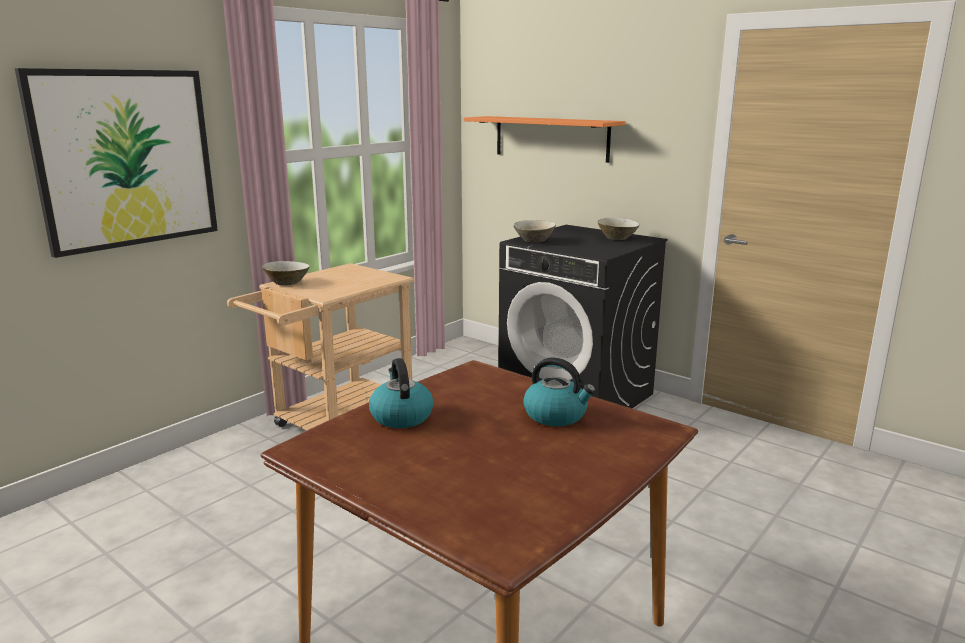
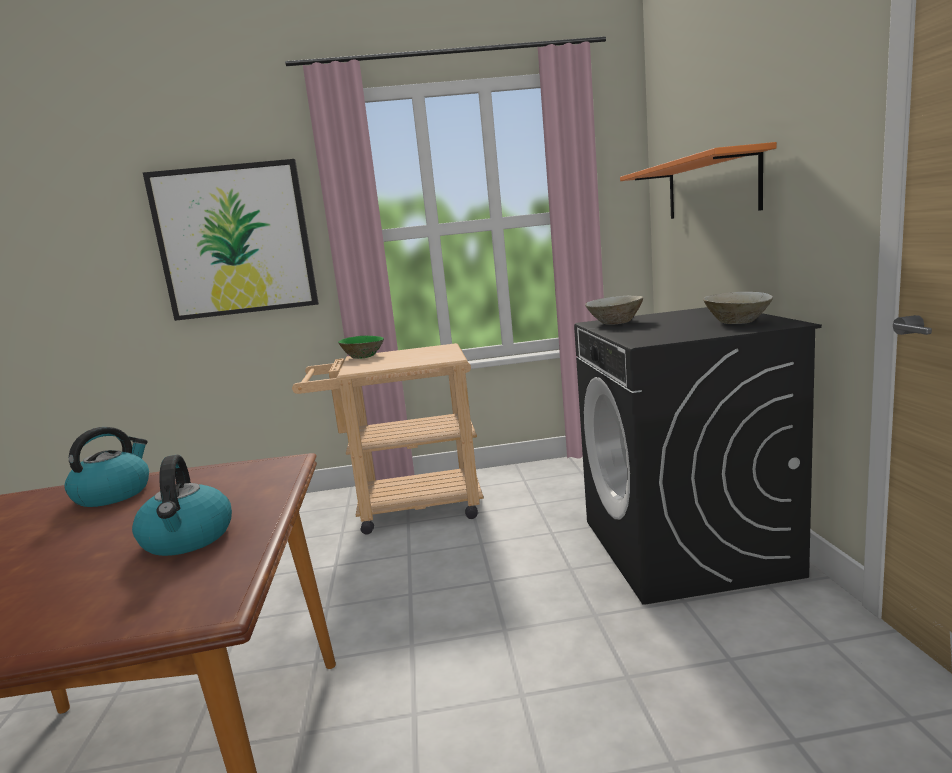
camera: 45 degrees right, 5 degrees down
beige bowl [262,261,310,286] -> green bowl [338,336,384,359]

